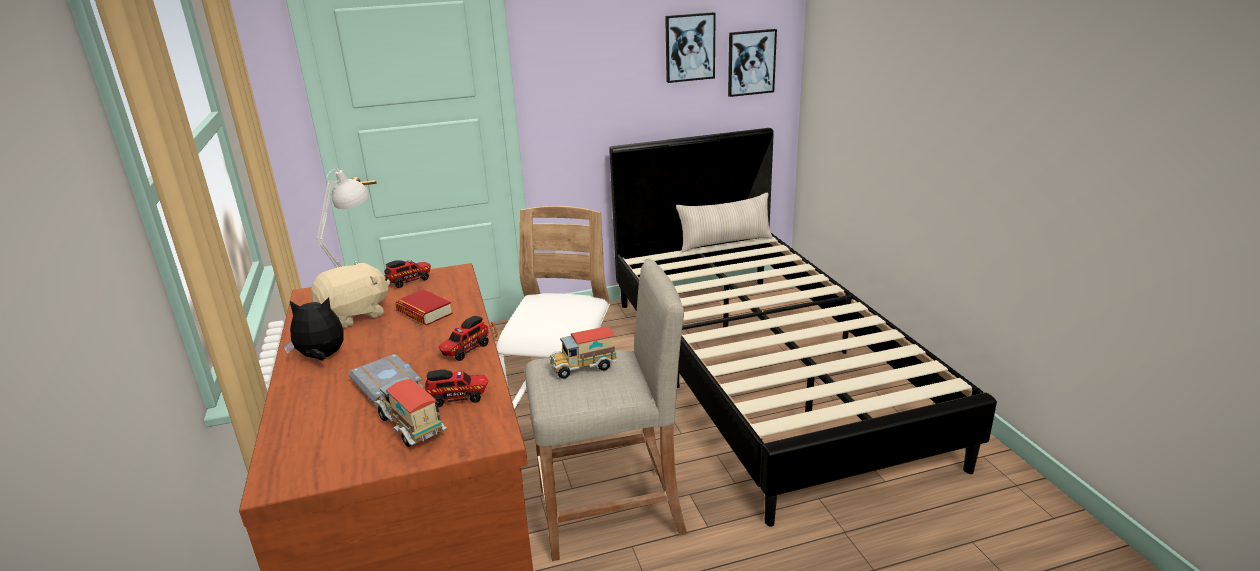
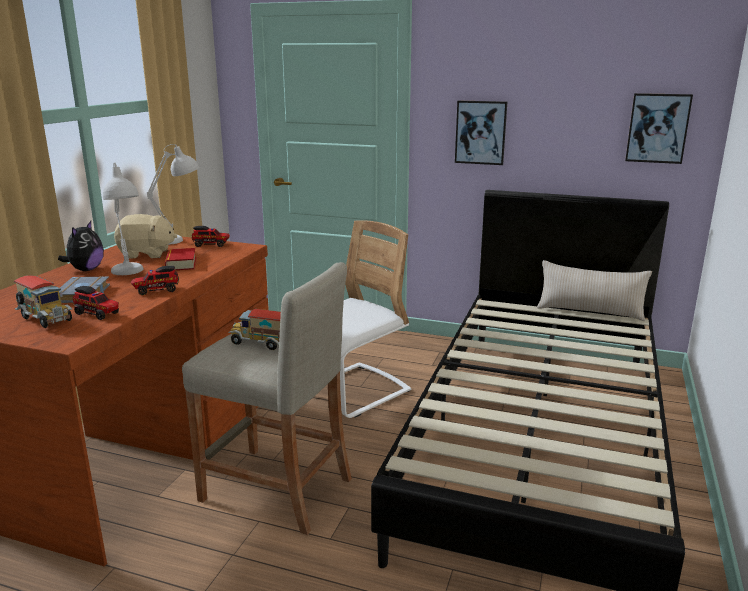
camera: 35 degrees right, 5 degrees down
plush toy [283,297,344,360] -> plush toy turned 75 degrees clockwise [58,221,104,271]
toy truck [375,376,447,447] -> toy truck turned 135 degrees clockwise [14,275,72,328]
picture [665,12,716,83] -> picture moved to [455,101,507,165]
none -> white table lamp [103,162,143,275]

